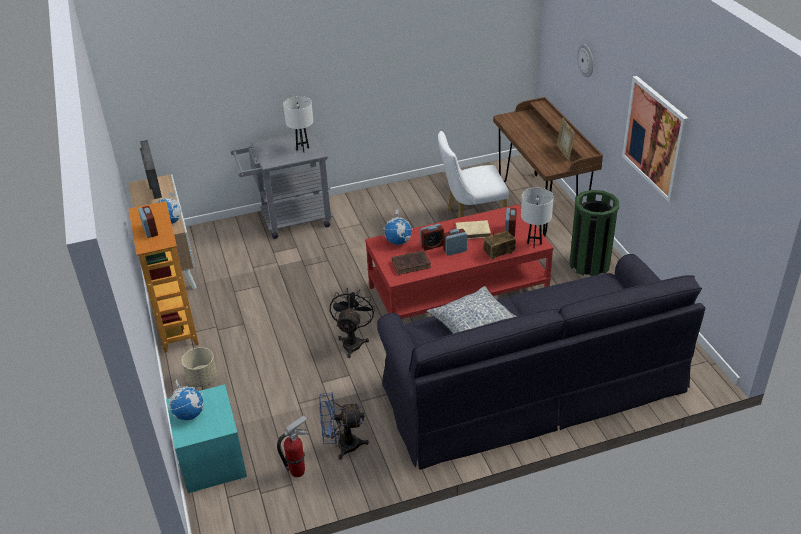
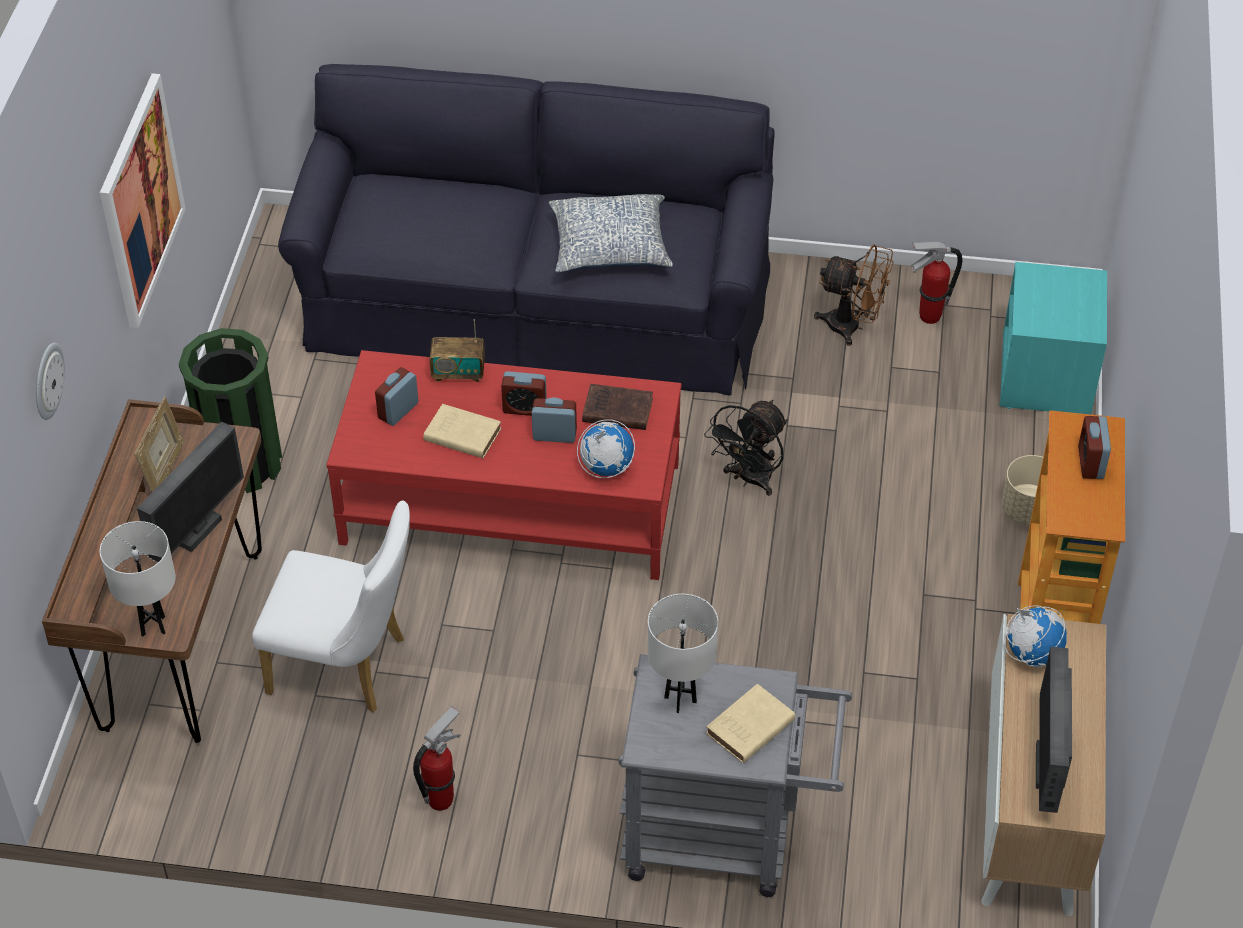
camera: 155 degrees left, 10 degrees up
globe [168,379,204,420] -> none
blue fan [319,392,369,460] -> brown fan [814,245,894,346]
white table lamp [521,188,554,248] -> white table lamp moved to [100,521,176,637]
none -> monitor [137,421,244,562]
none -> fire extinguisher [413,706,460,811]
none -> beige book [706,684,796,763]

